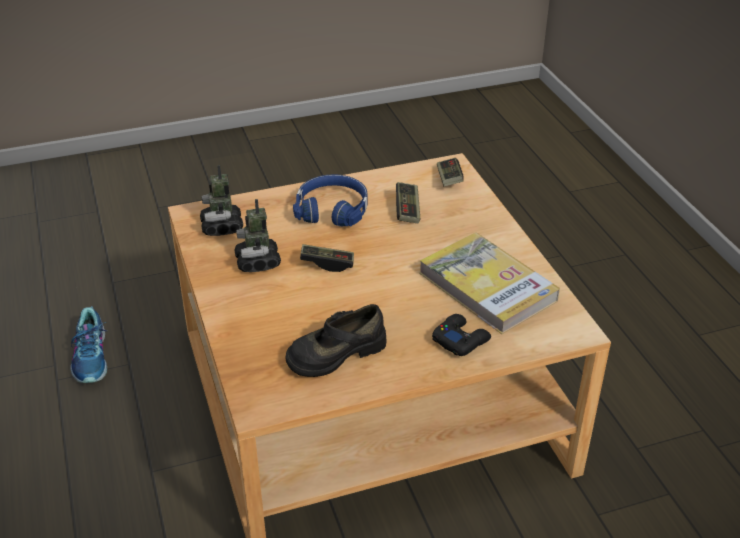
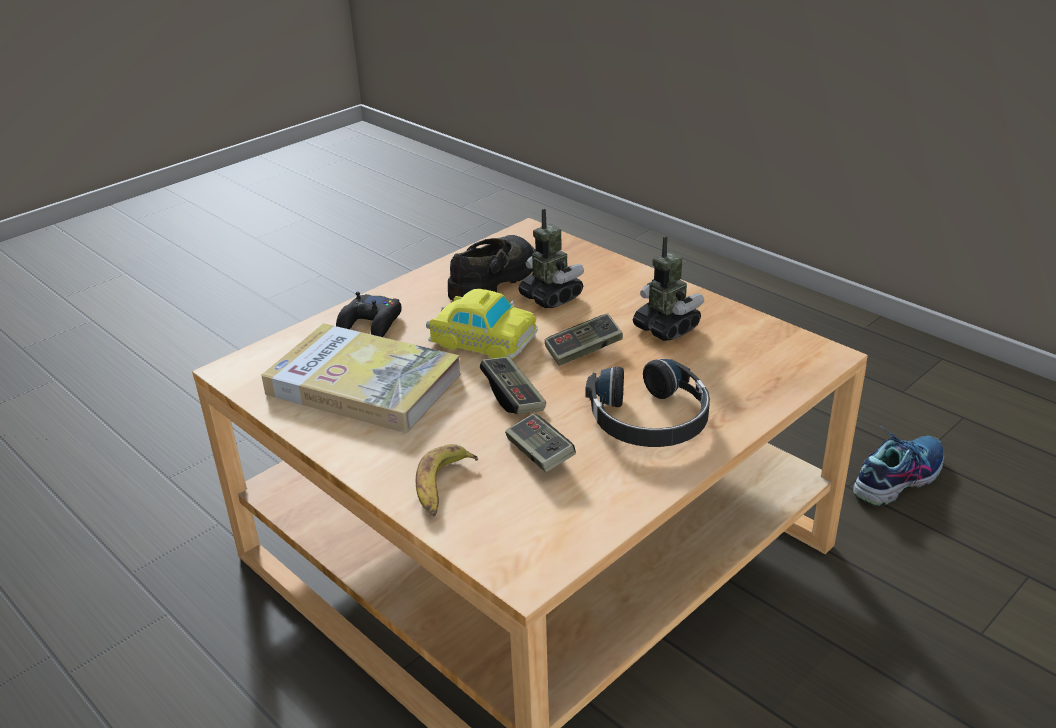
camera: 155 degrees right, 5 degrees down
shoe [70,306,107,383] -> shoe turned 90 degrees clockwise [853,426,944,506]
toy robot [200,165,243,236] -> toy robot moved to [518,209,584,308]
blue headphones [293,174,368,226] -> black headphones [586,359,710,447]
game controller [437,158,464,186] -> game controller moved to [480,356,546,414]
none -> banana [415,444,478,516]
none -> toy car [426,289,538,359]

